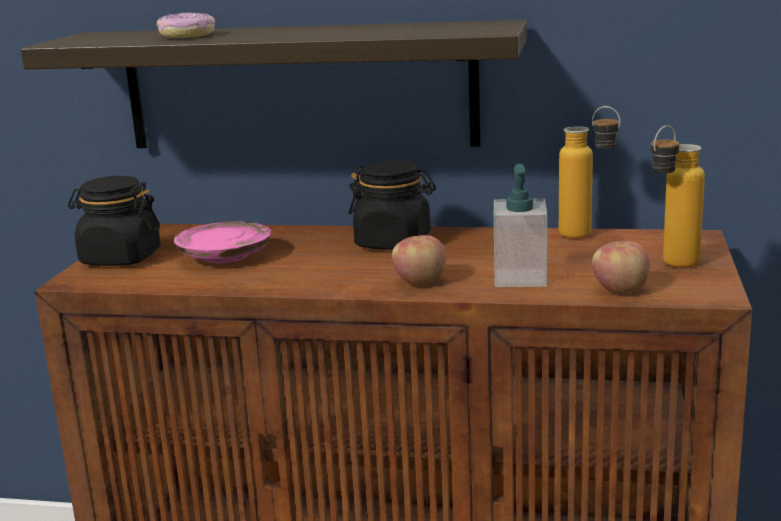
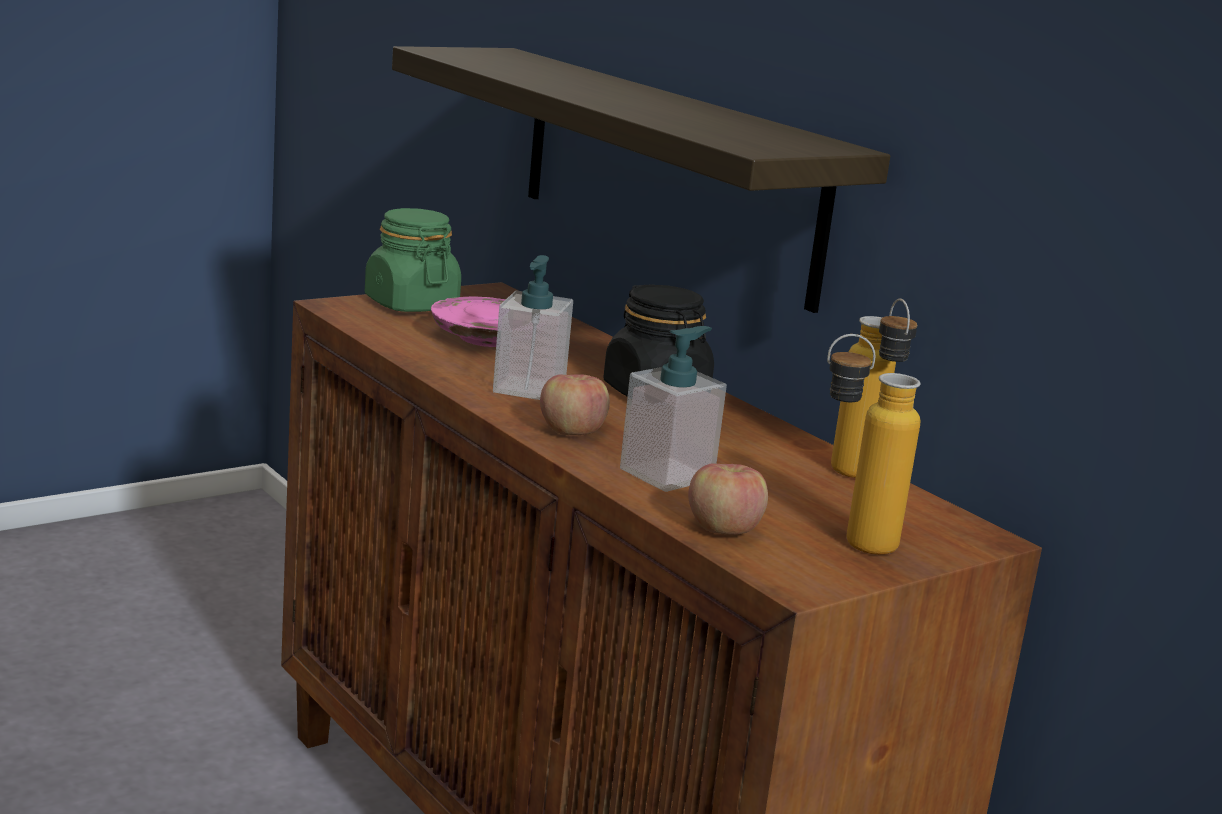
camera: 40 degrees right, 0 degrees up
black jar [68,176,161,266] -> green jar [365,208,461,312]
donut [157,12,215,38] -> none
none -> soap dispenser [493,255,573,400]

